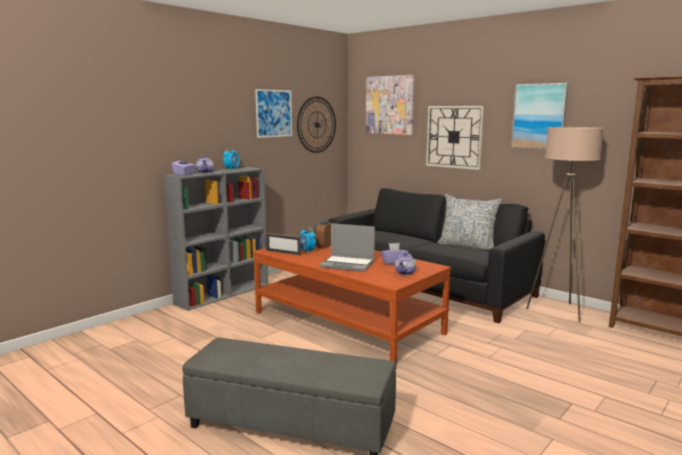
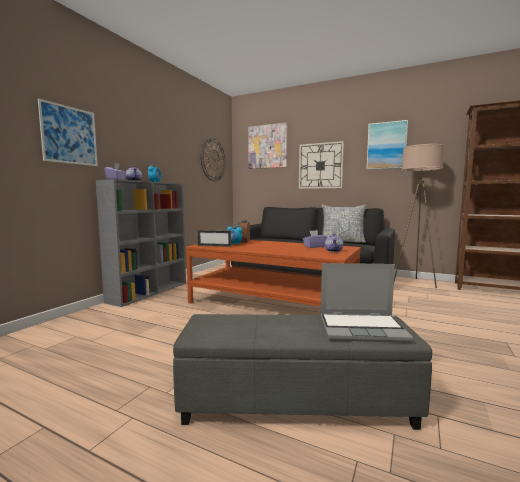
camera: 15 degrees left, 5 degrees down
picture [255,89,292,138] -> picture moved to [38,98,98,166]
laptop [320,223,375,272] -> laptop moved to [320,263,413,343]

